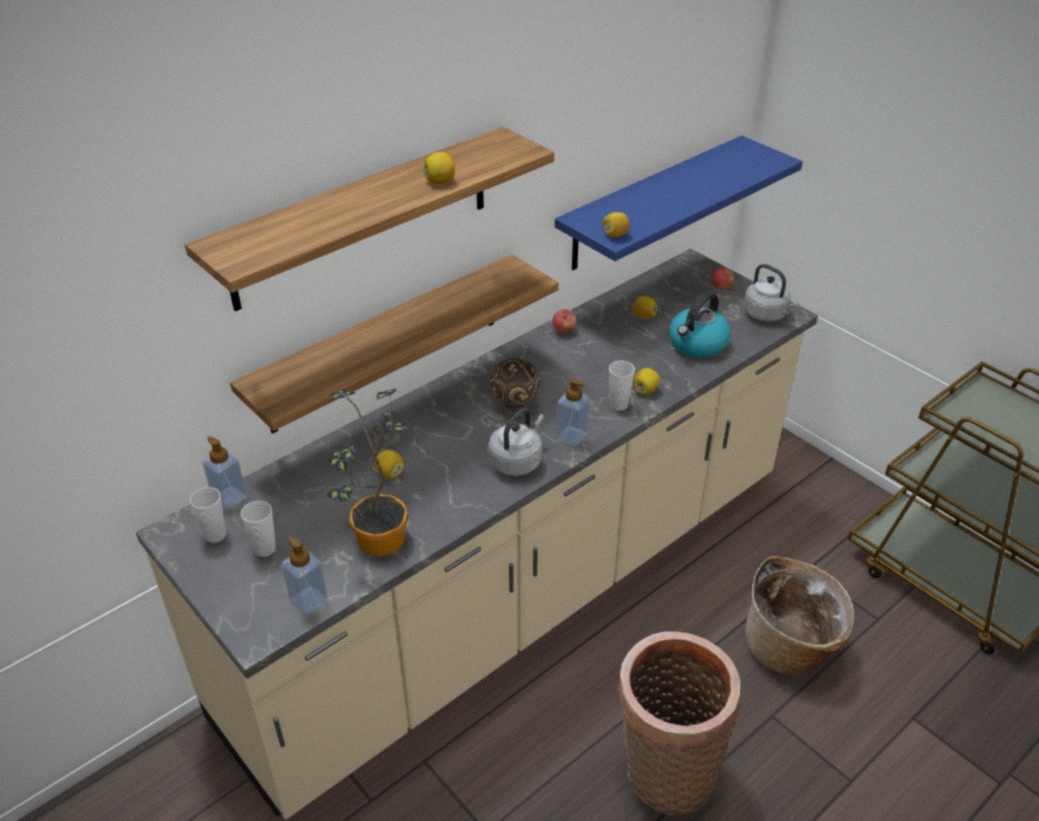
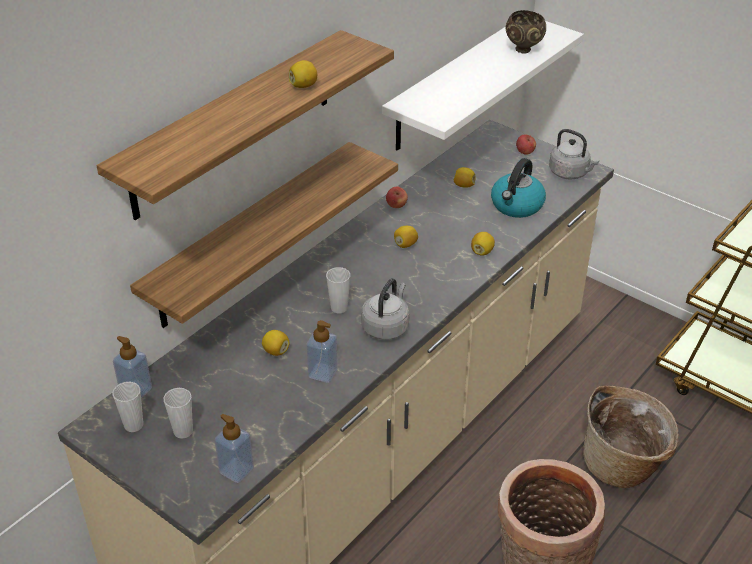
camera: 10 degrees left, 0 degrees up
potted plant [327,389,408,556] -> none
brown bowl [490,359,541,412] -> brown bowl moved to [505,10,546,54]
blue shelf [555,136,803,270] -> white shelf [382,21,584,151]
soap dispenser [556,378,590,446] -> soap dispenser moved to [307,320,338,383]
lemon [603,212,630,237] -> lemon moved to [394,226,418,248]
cup [609,361,635,411] -> cup moved to [326,267,350,313]

